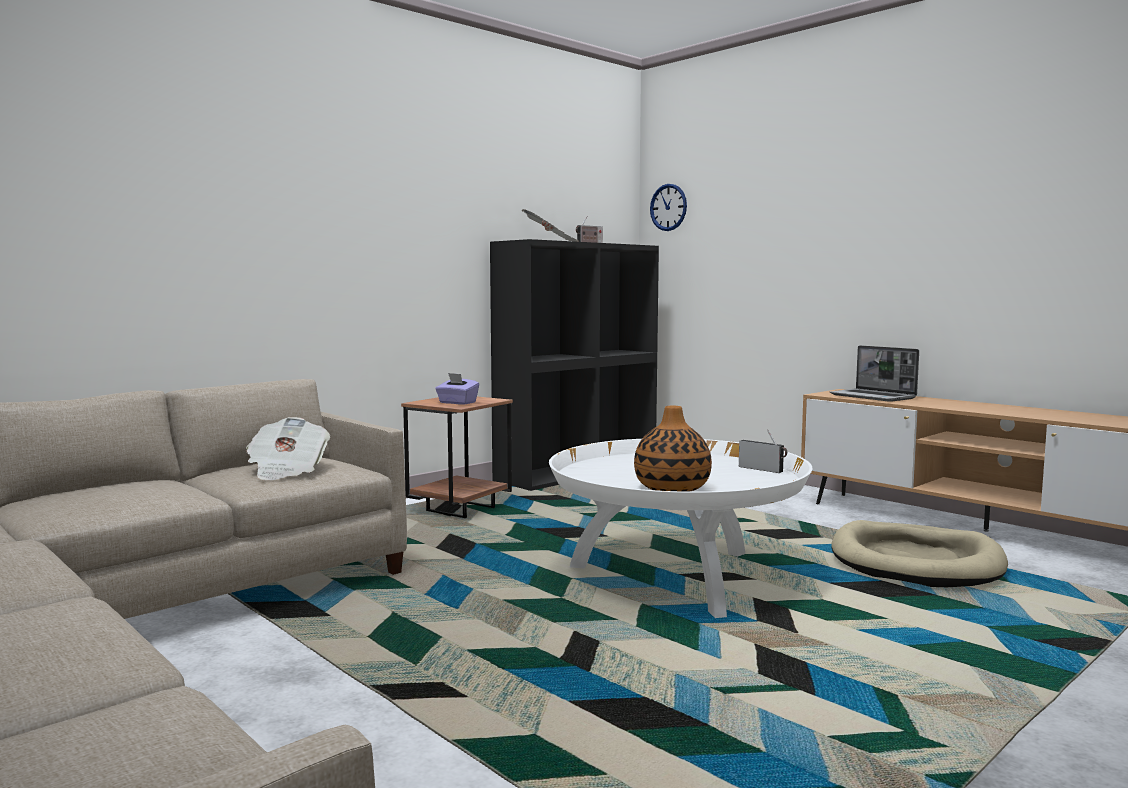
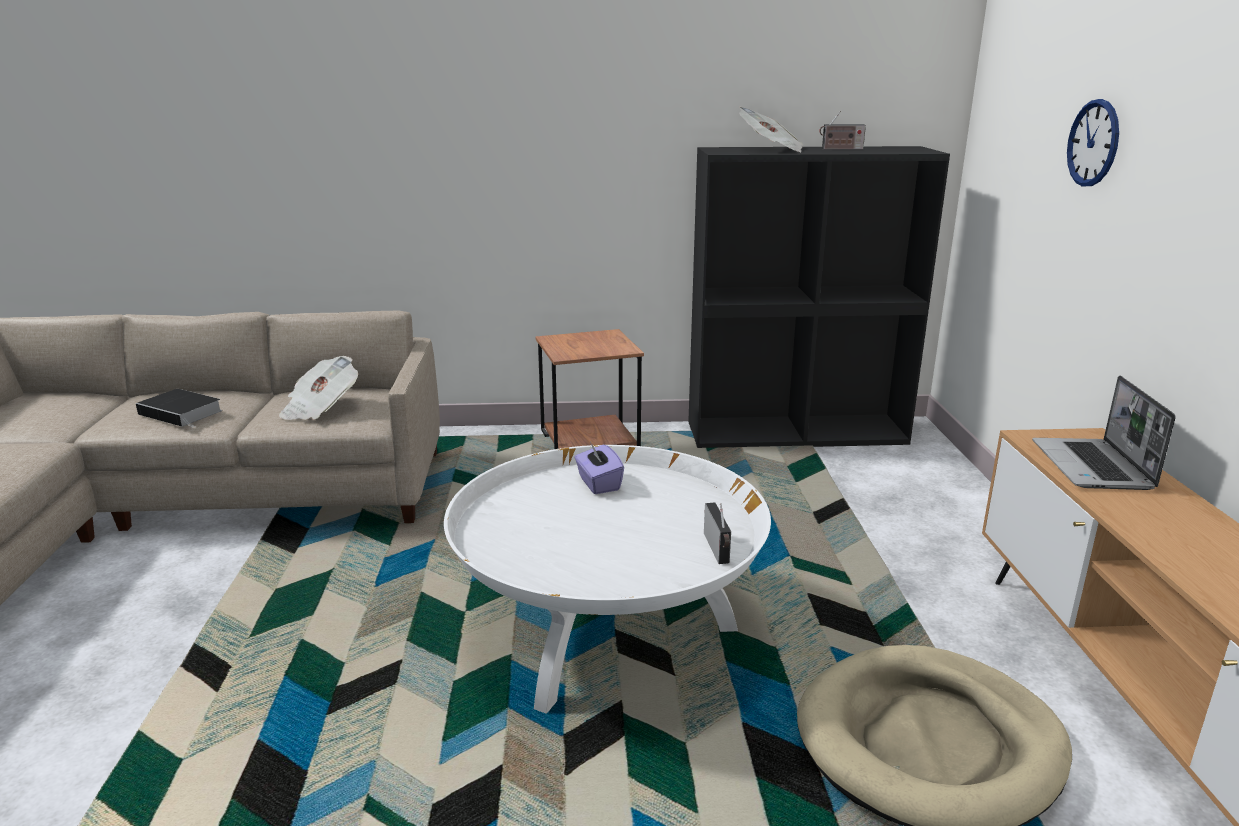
camera: 40 degrees right, 15 degrees up
purple tissue box [435,373,479,405] -> purple tissue box moved to [574,442,624,494]
vase [634,405,712,492] -> none
wall clock [650,184,687,231] -> wall clock moved to [1067,99,1119,186]
none -> book [136,389,222,428]

